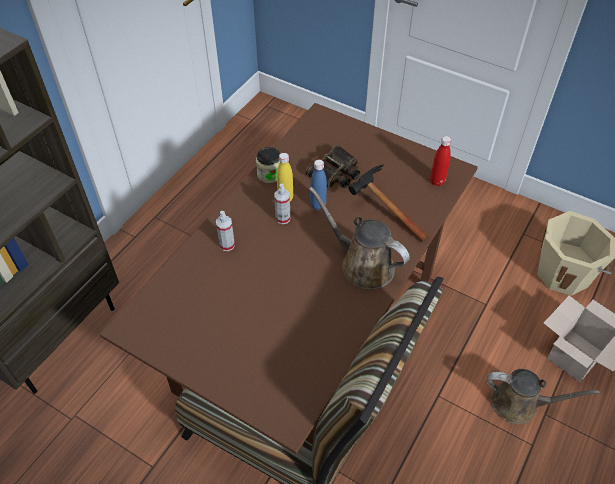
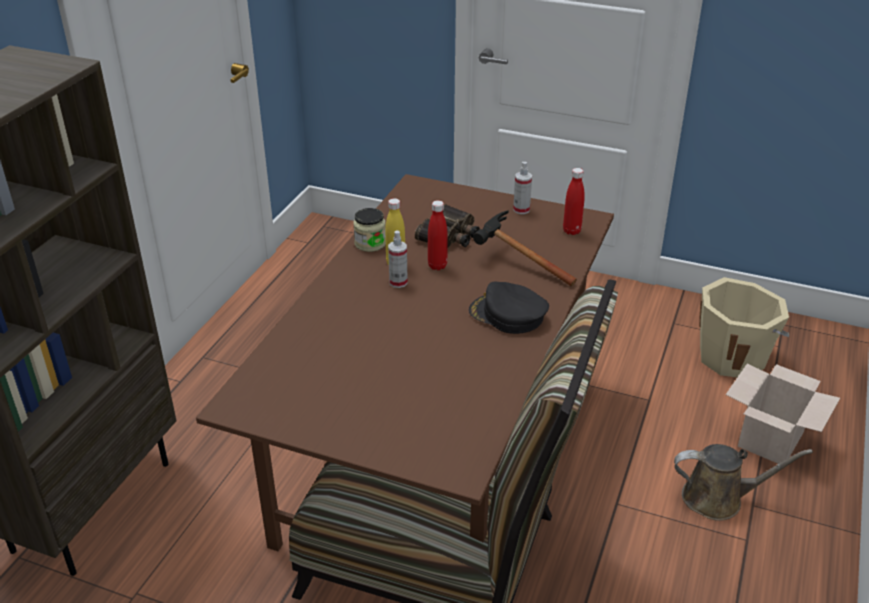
camera: 10 degrees left, 15 degrees down
spray bottle [216,211,235,251] -> spray bottle moved to [513,162,532,214]
brown watering can [309,187,410,290] -> black cap [469,281,549,334]
blue bottle [310,159,327,210] -> red bottle [428,200,448,270]

